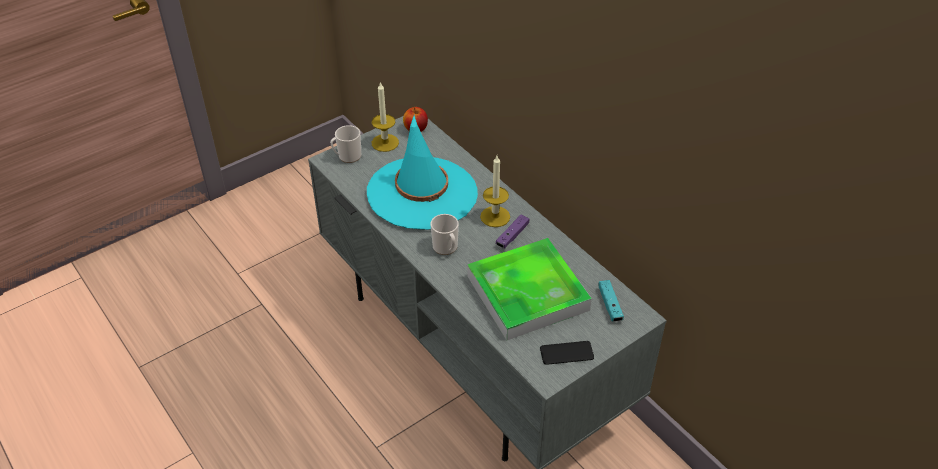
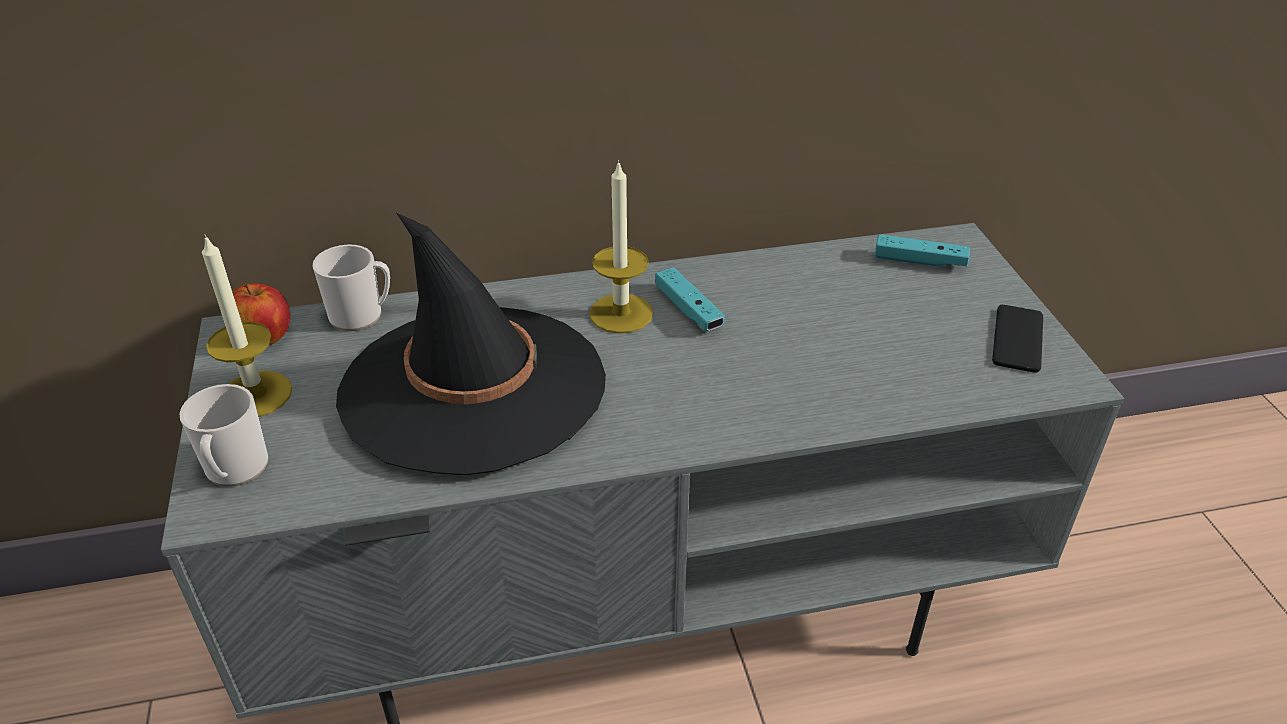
camera: 65 degrees left, 5 degrees down
turquoise hat [367,116,478,230] -> black hat [336,212,606,475]
mug [430,214,459,255] -> mug moved to [313,245,390,331]
tray [467,238,592,341] -> none
purple game controller [496,215,529,249] -> turquoise game controller [655,267,725,331]

